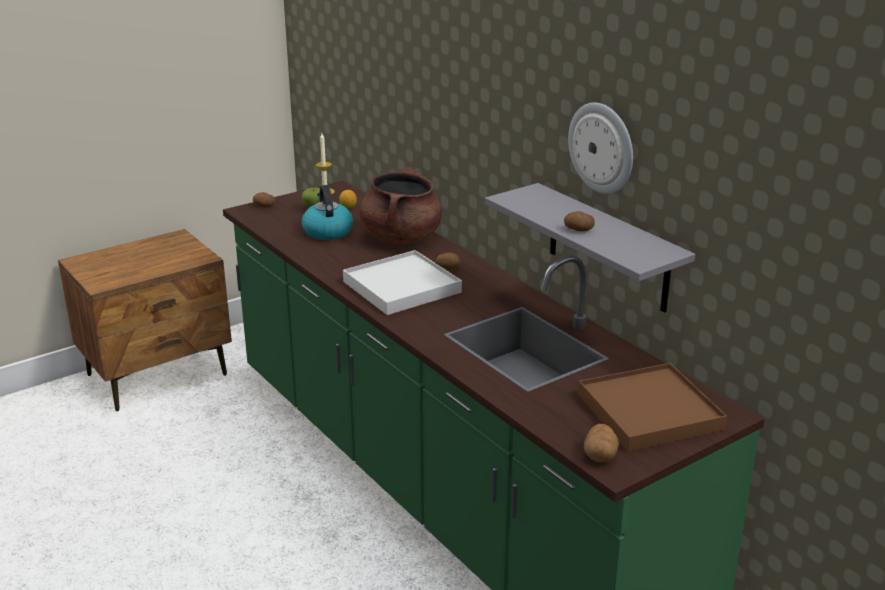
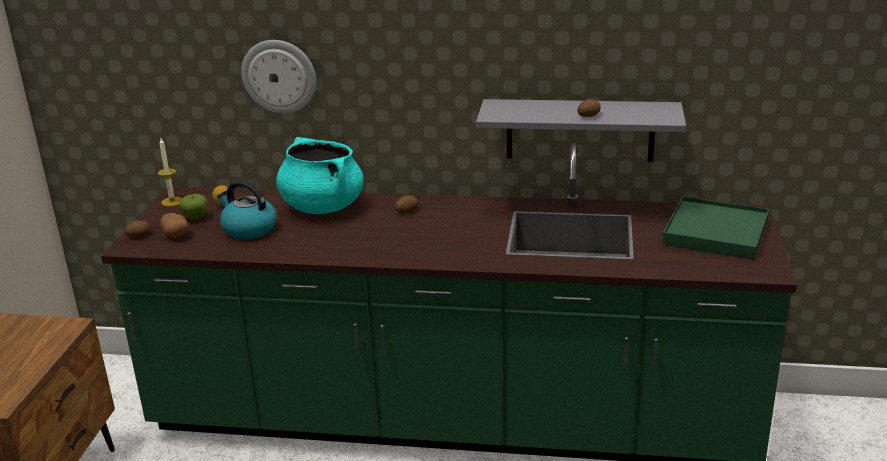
camera: 45 degrees left, 0 degrees up
white tray [343,250,462,315] -> none
brown cooking pot [360,167,442,244] -> turquoise cooking pot [276,137,363,214]
wall clock [568,102,633,194] -> wall clock moved to [241,40,316,113]
brown tray [578,363,727,452] -> green tray [662,196,769,260]
potato [584,424,619,462] -> potato moved to [161,213,189,238]

